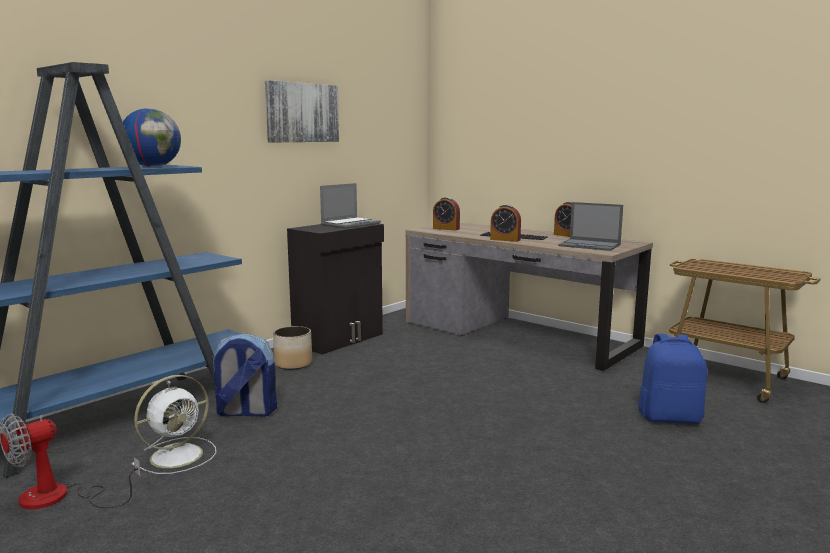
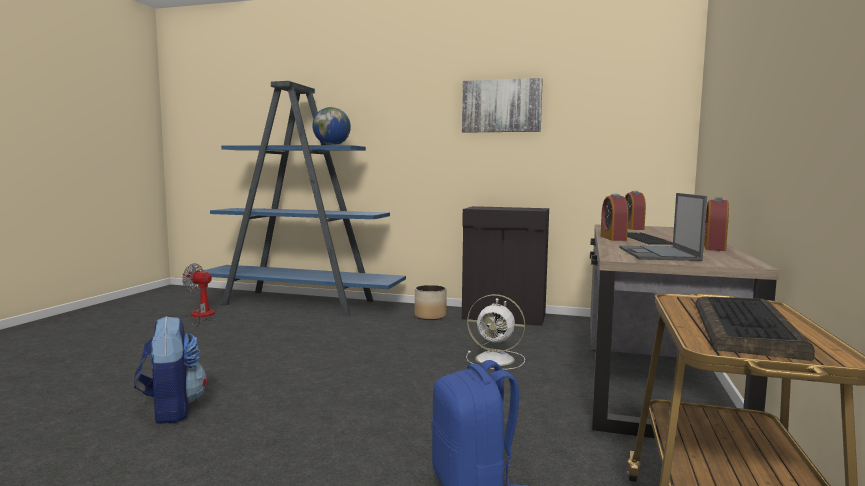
camera: 65 degrees right, 5 degrees down
white fan [132,375,216,474] -> white fan moved to [466,294,525,370]
backpack [211,333,277,417] -> backpack moved to [134,316,207,424]
laptop [320,183,381,229] -> none
none -> keyboard [695,297,815,361]

